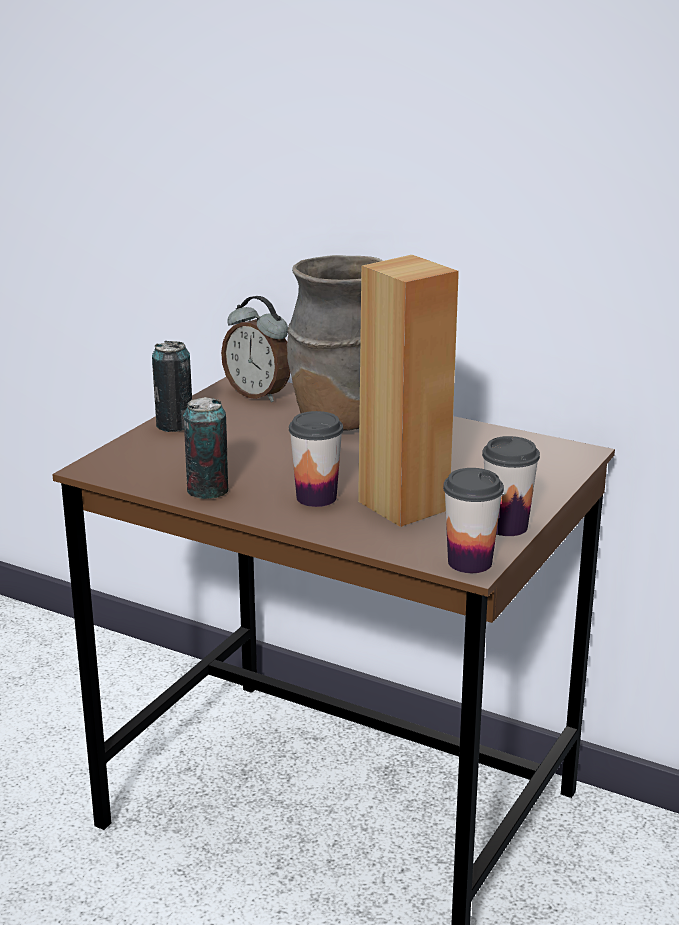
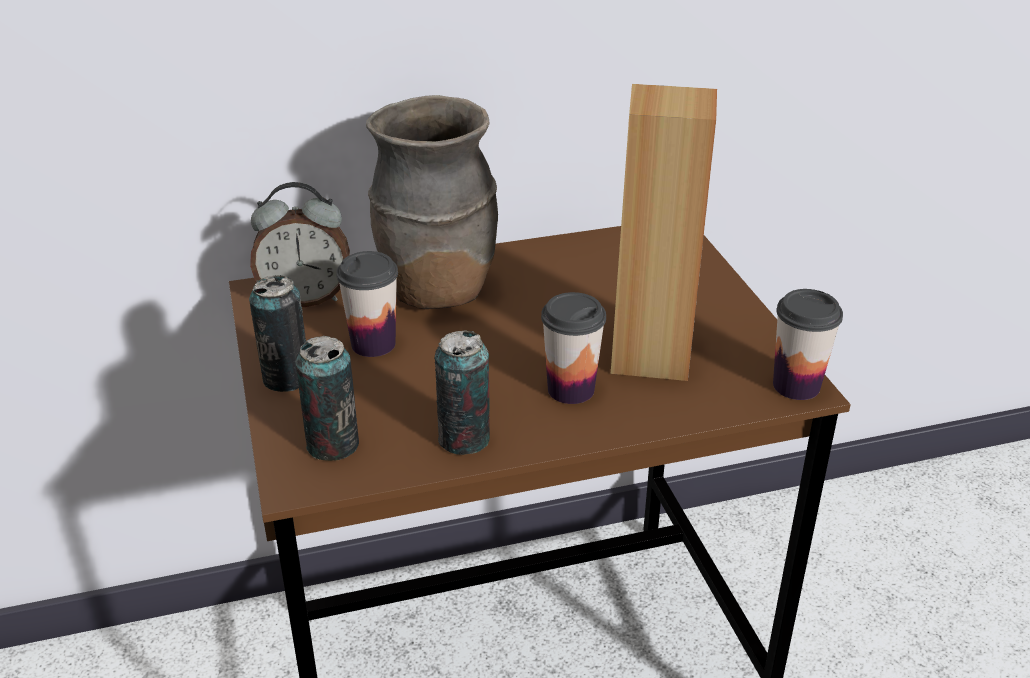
camera: 45 degrees left, 10 degrees up
cup [482,436,540,536] -> cup moved to [336,251,398,357]
none -> can [296,336,359,461]

